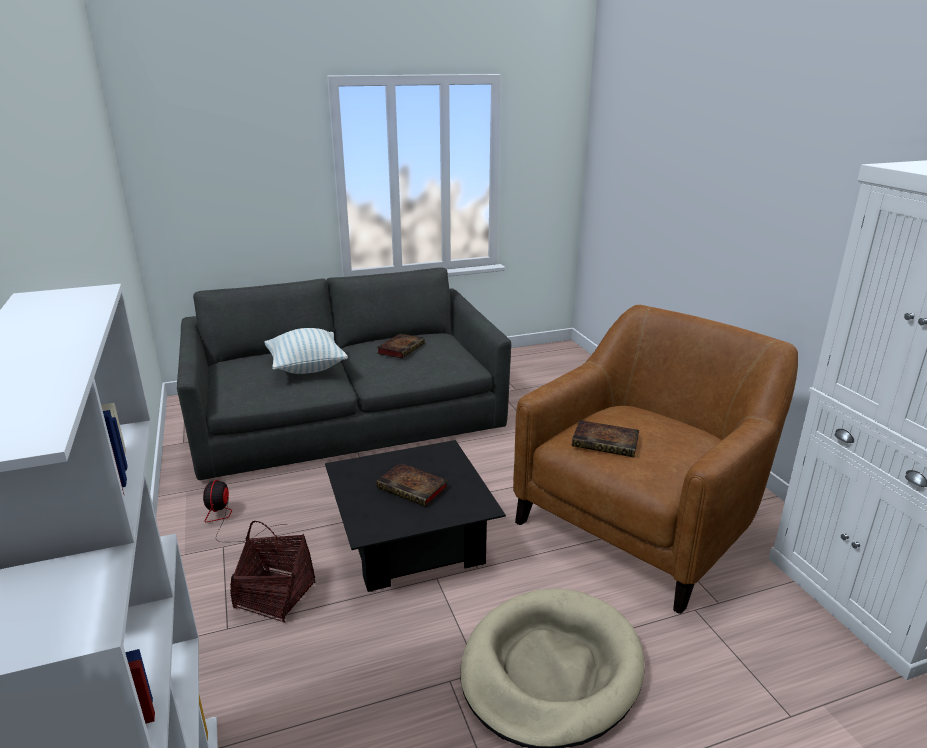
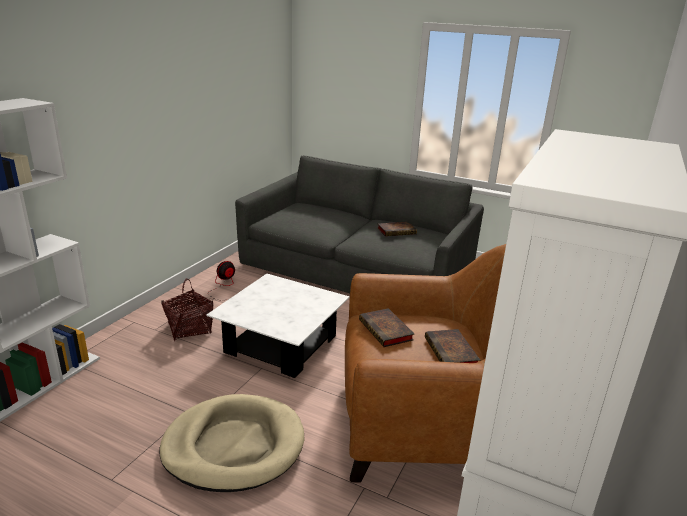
camera: 45 degrees right, 0 degrees up
pillow [264,328,348,374] -> none
black coffee table [325,440,506,592] -> white coffee table [206,274,350,378]
book [376,462,448,507] -> book moved to [425,329,480,363]

